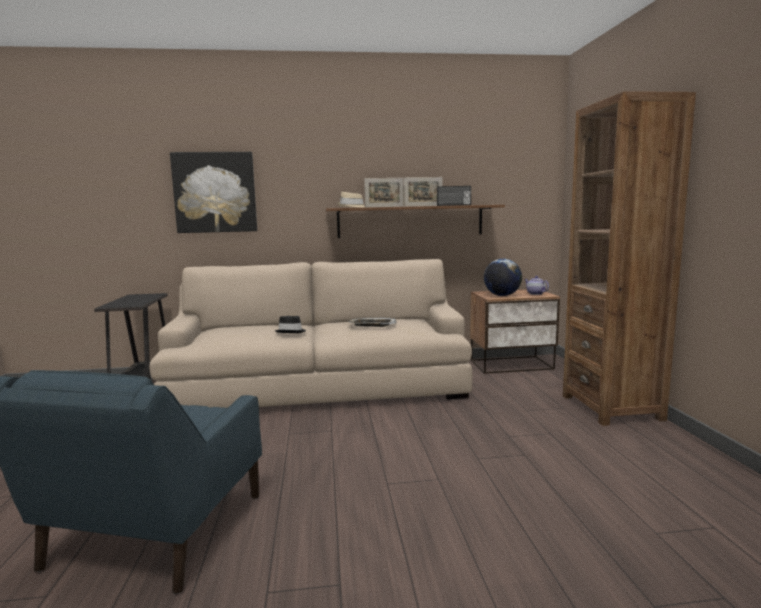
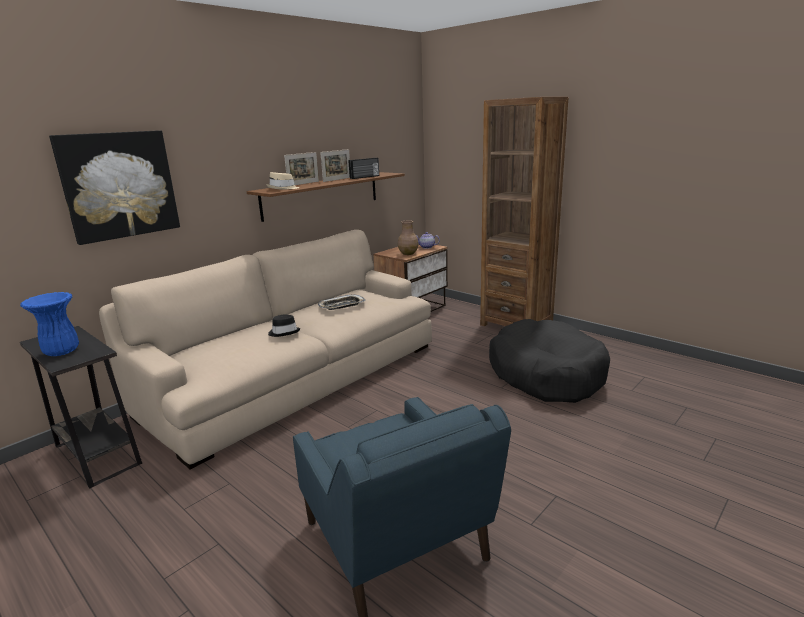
camera: 40 degrees left, 10 degrees up
globe [484,259,522,296] -> brown vase [398,220,419,255]
none -> blue vase [20,292,79,356]
none -> black dog bed [489,319,610,403]

